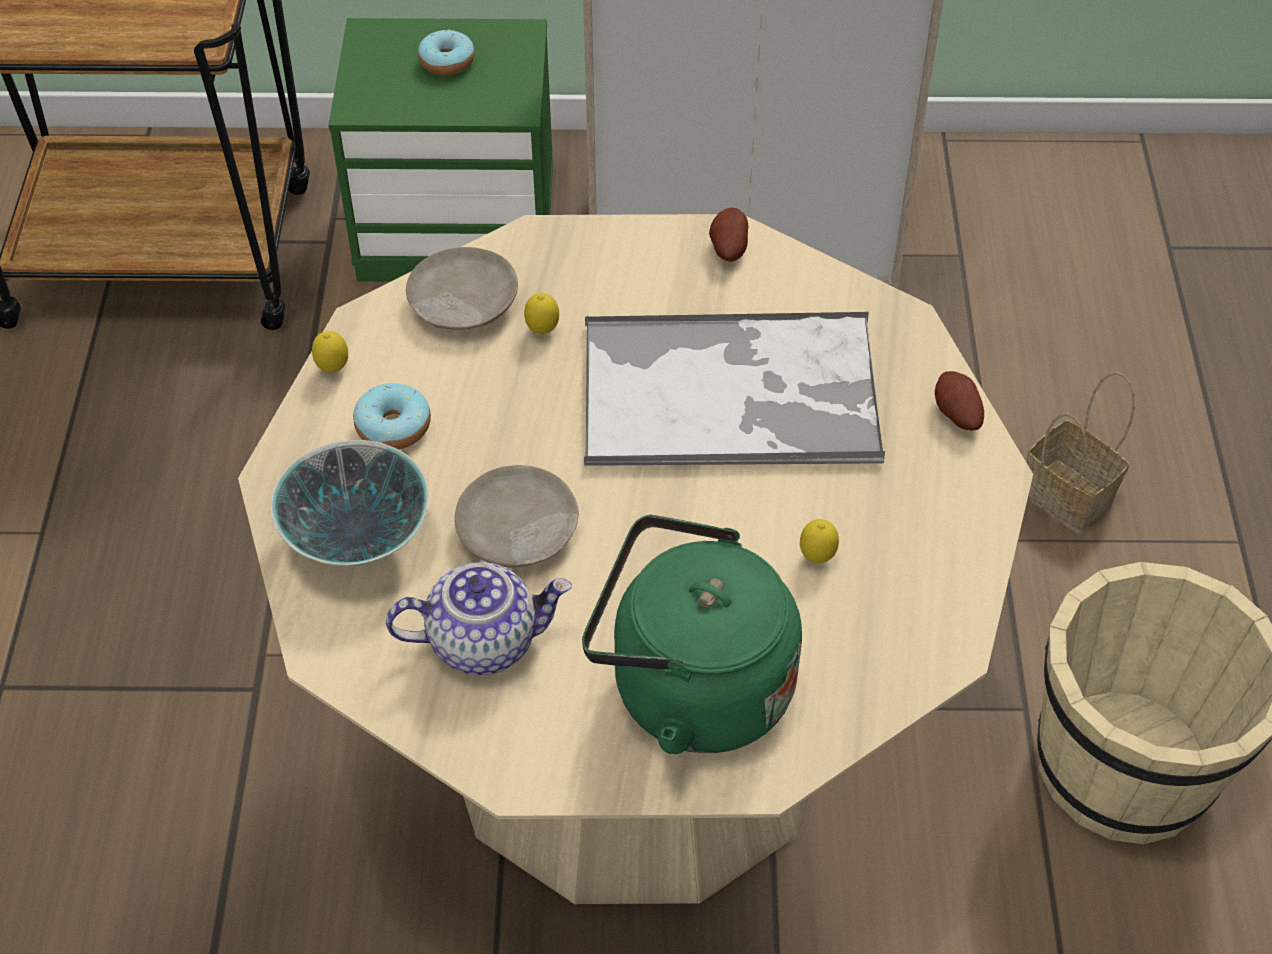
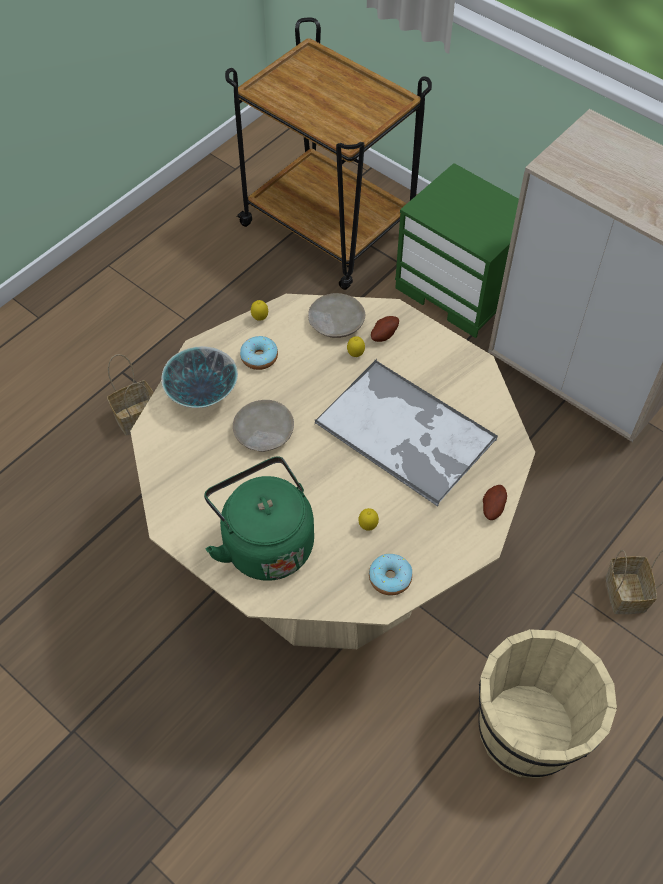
camera: 40 degrees right, 5 degrees up
teapot [386,562,572,675] -> none
donut [418,29,474,76] -> donut moved to [369,554,412,595]
potato [709,207,748,262] -> potato moved to [371,316,399,342]
none -> basket [107,354,154,435]

